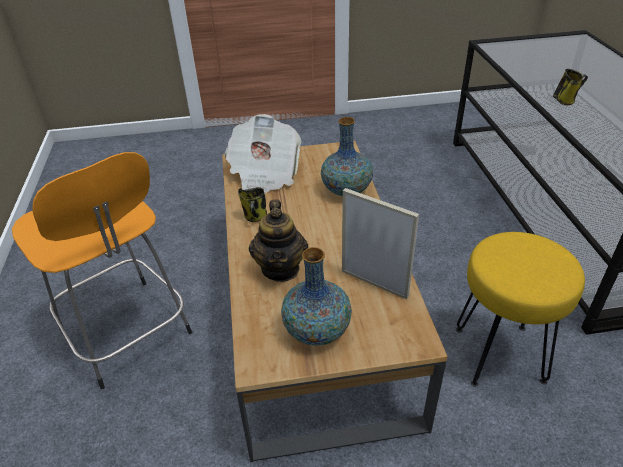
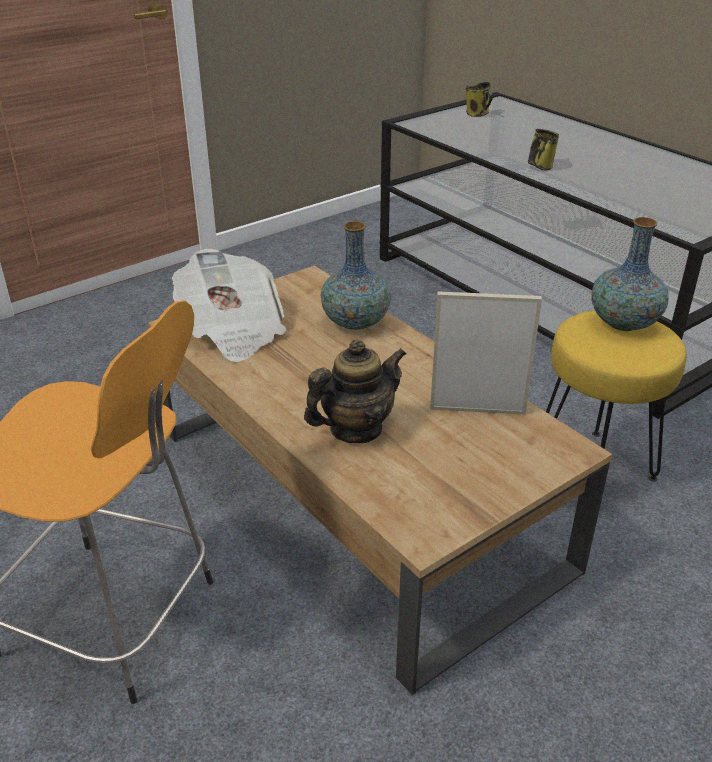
camera: 30 degrees left, 5 degrees down
mug [238,187,267,222] -> mug moved to [466,82,493,117]
teapot [249,199,308,282] -> teapot turned 90 degrees counterclockwise [304,339,406,443]
vase [281,247,352,346] -> vase moved to [591,217,669,331]

